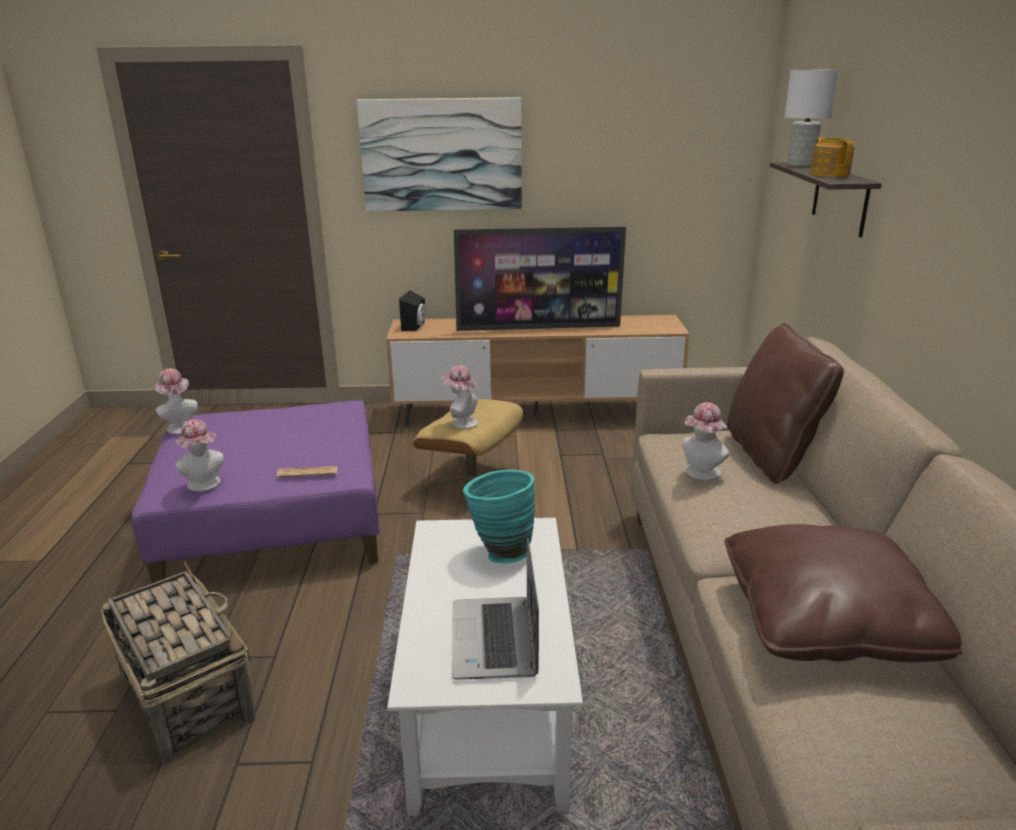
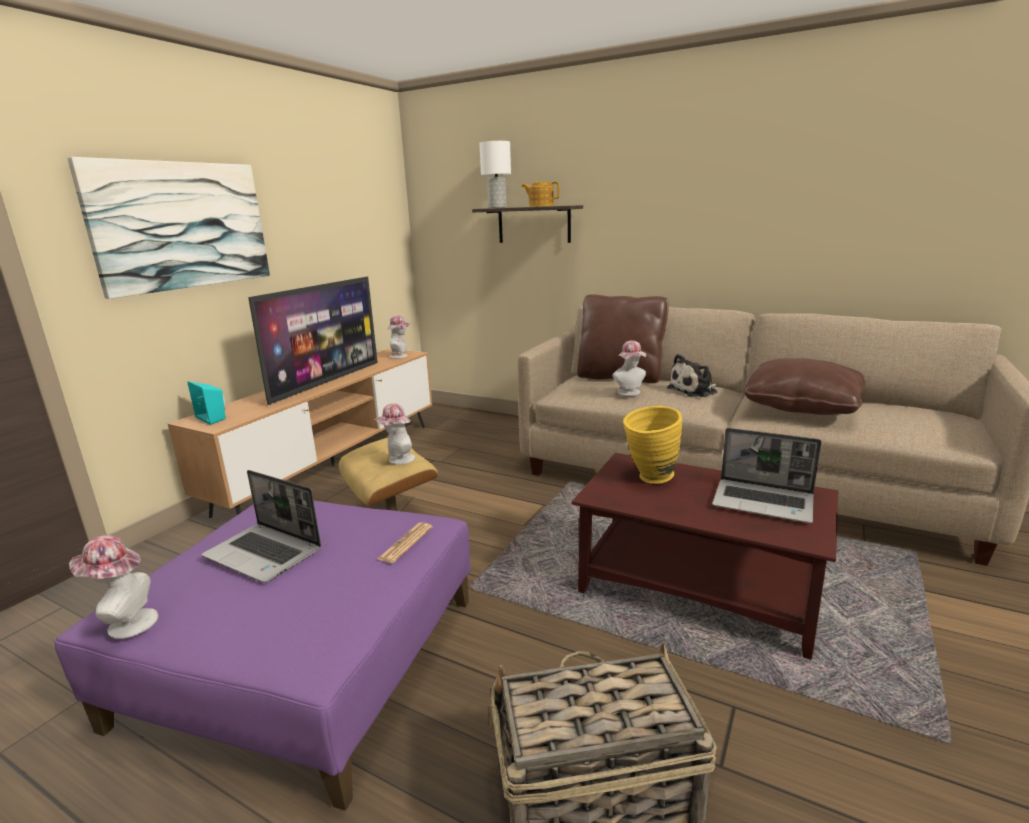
camera: 60 degrees left, 5 degrees down
hat [175,419,224,491] -> hat moved to [387,315,411,359]
white coffee table [387,518,583,816] -> brown coffee table [572,453,838,660]
black speaker [399,290,426,331] -> turquoise speaker [187,382,226,425]
turquoise vase [463,470,535,564] -> yellow vase [623,406,682,484]
none -> laptop [201,470,321,583]
none -> plush toy [667,354,718,397]

